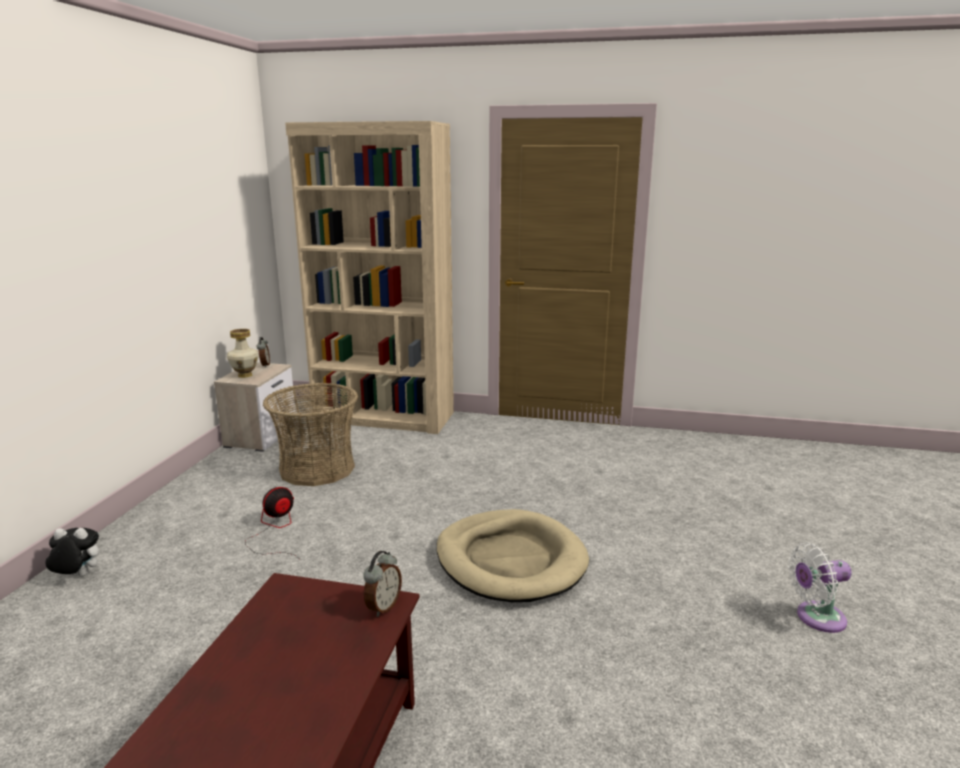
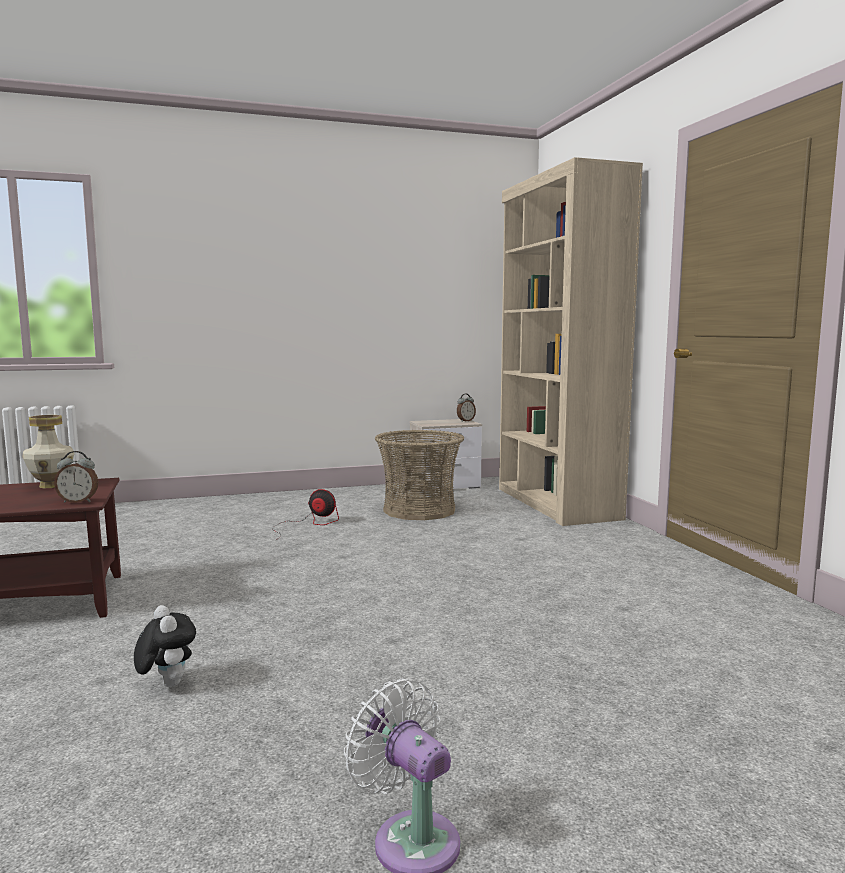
camera: 60 degrees right, 10 degrees down
plush toy [45,528,99,577] -> plush toy moved to [134,605,196,687]
vase [227,329,259,378] -> vase moved to [23,415,74,488]
beige dog bed [437,509,589,602] -> none

